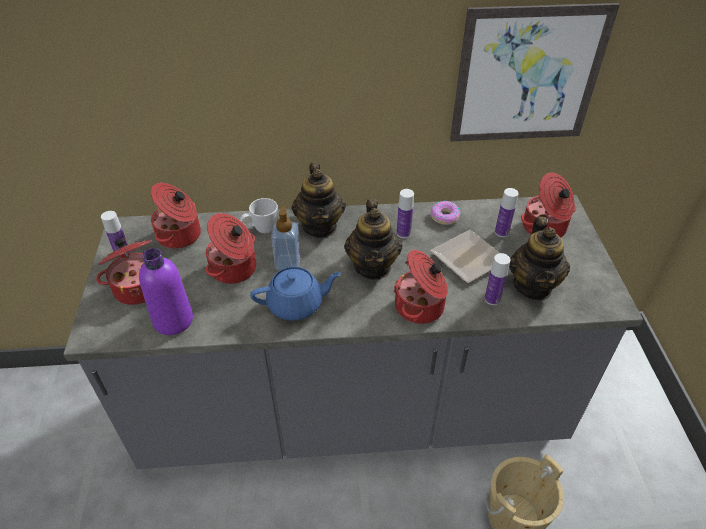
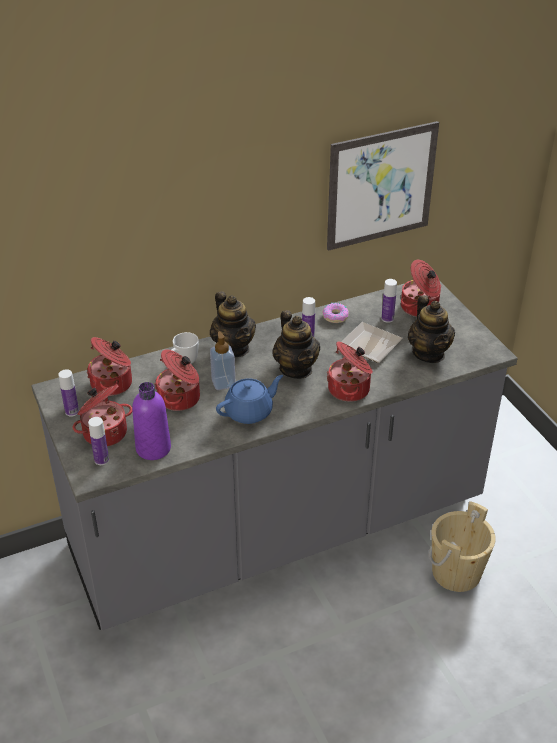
camera: 20 degrees left, 5 degrees down
bottle [485,253,510,305] -> bottle moved to [88,417,109,465]

